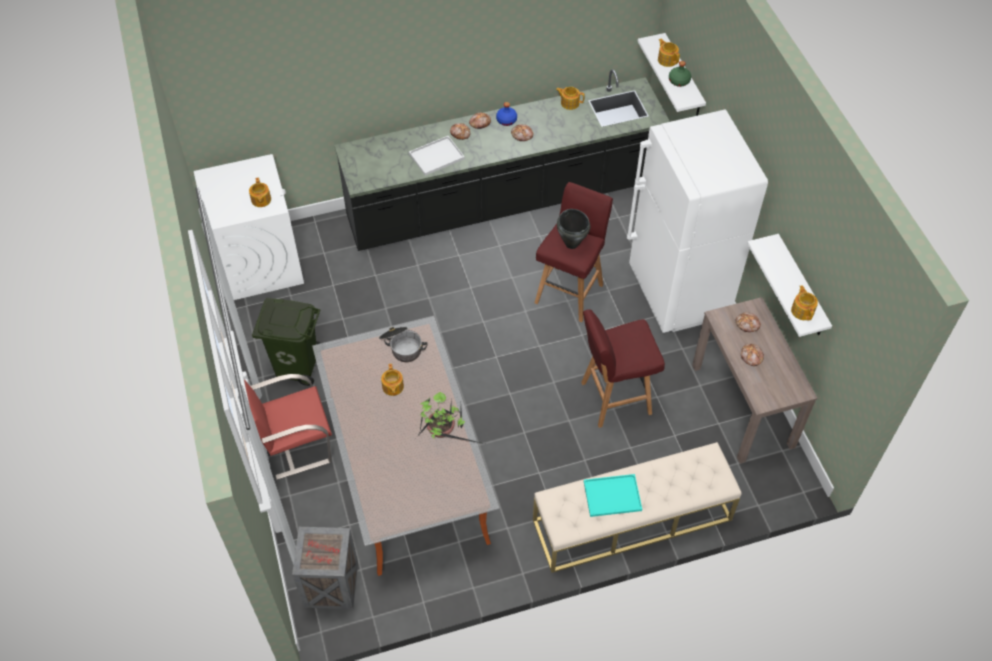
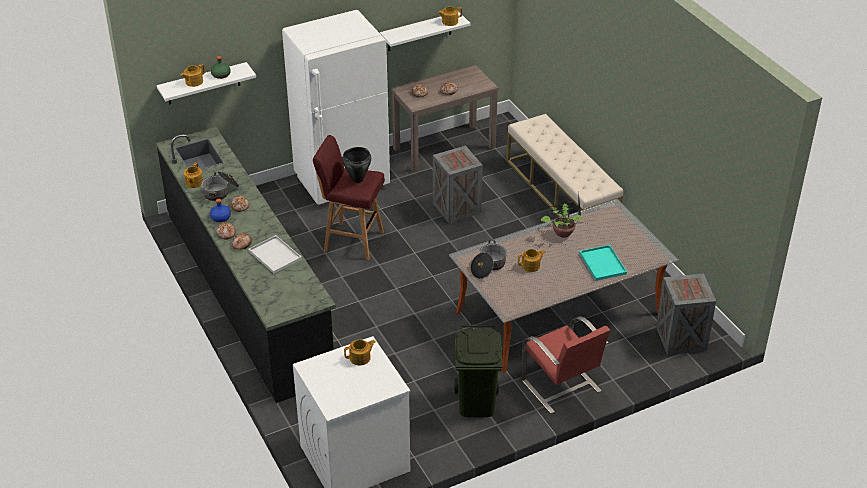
camera: 100 degrees left, 15 degrees down
red stool [581,309,665,428] -> crate [433,146,483,223]
turquoise tray [584,474,642,517] -> turquoise tray moved to [579,245,627,281]
none -> cooking pot [201,171,239,201]

